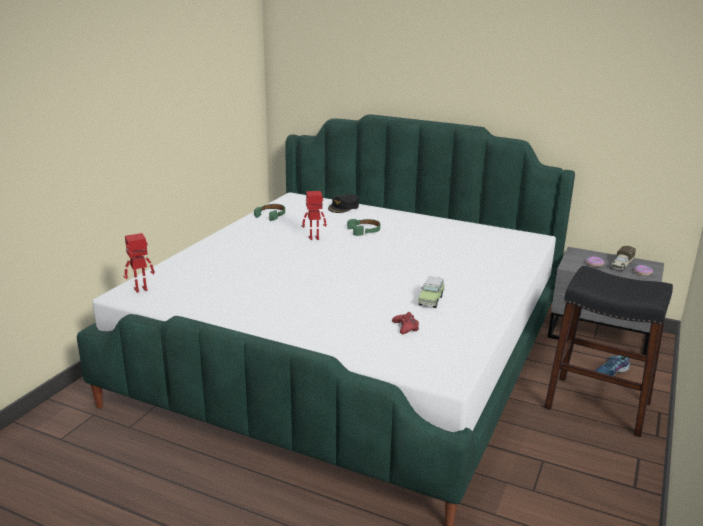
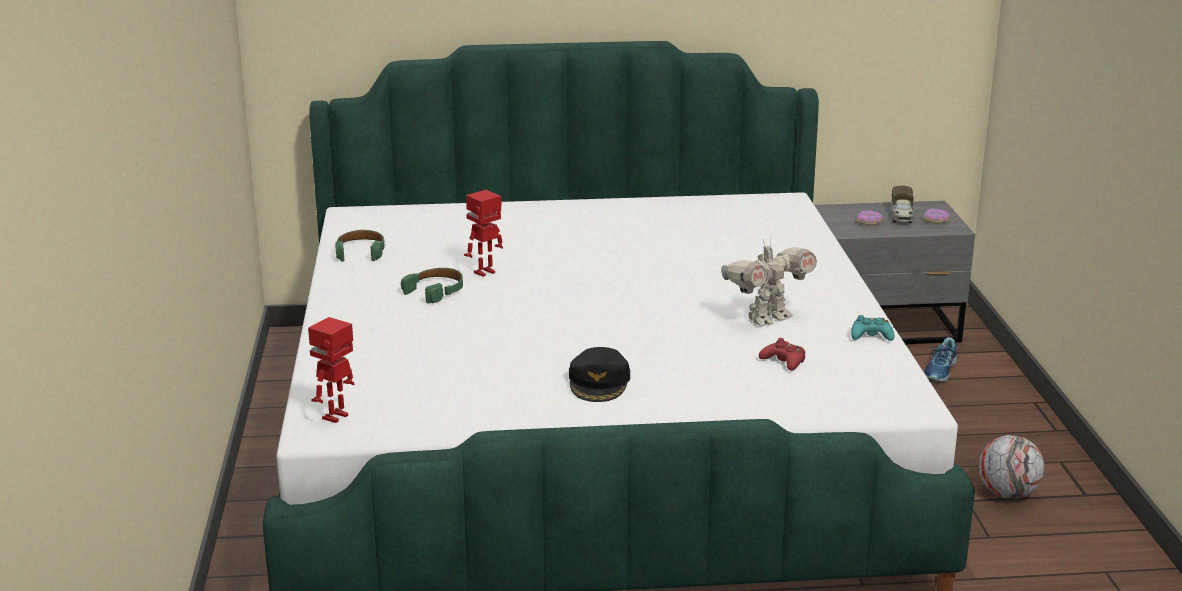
camera: 30 degrees left, 0 degrees up
black cap [328,194,359,213] -> black cap moved to [569,347,630,402]
green headphones [347,219,380,236] -> green headphones moved to [401,268,463,304]
toy car [418,276,445,308] -> toy robot [721,240,817,326]
black stool [544,266,673,437] -> none
none -> turquoise game controller [851,315,894,341]
none -> football [979,435,1045,499]

